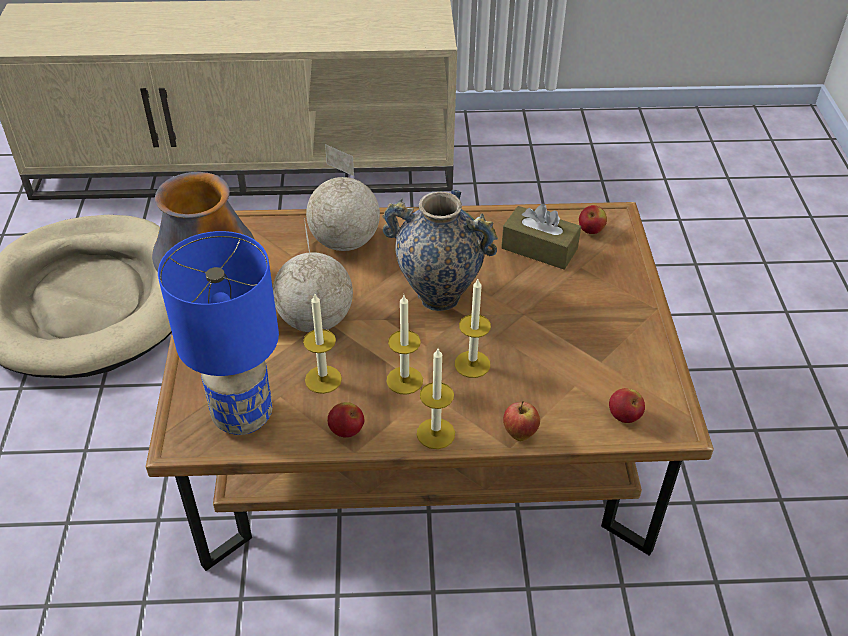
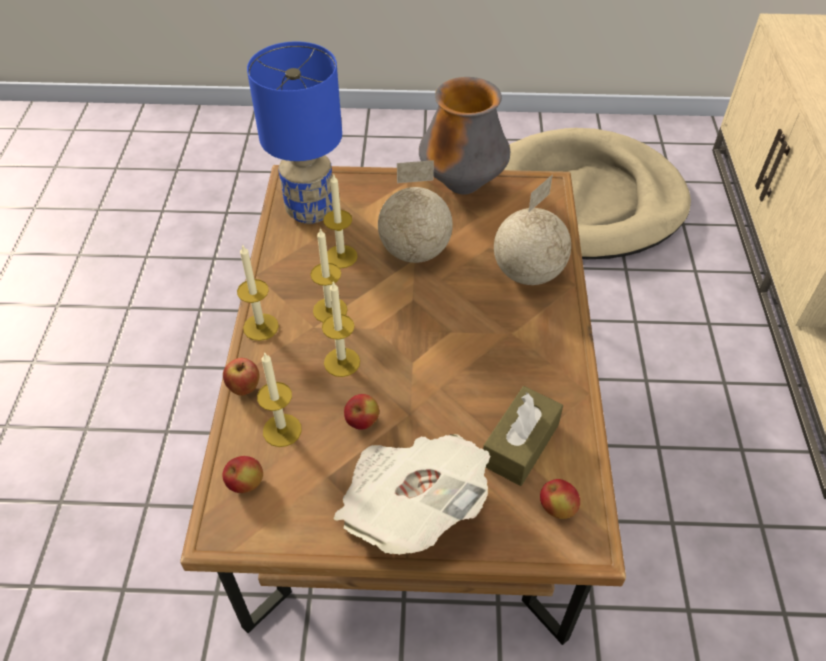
camera: 95 degrees right, 5 degrees up
apple [327,402,364,438] -> apple moved to [344,394,379,430]
vase [382,190,498,311] -> none
none -> candle [257,352,302,447]
none -> newspaper [333,434,490,555]

